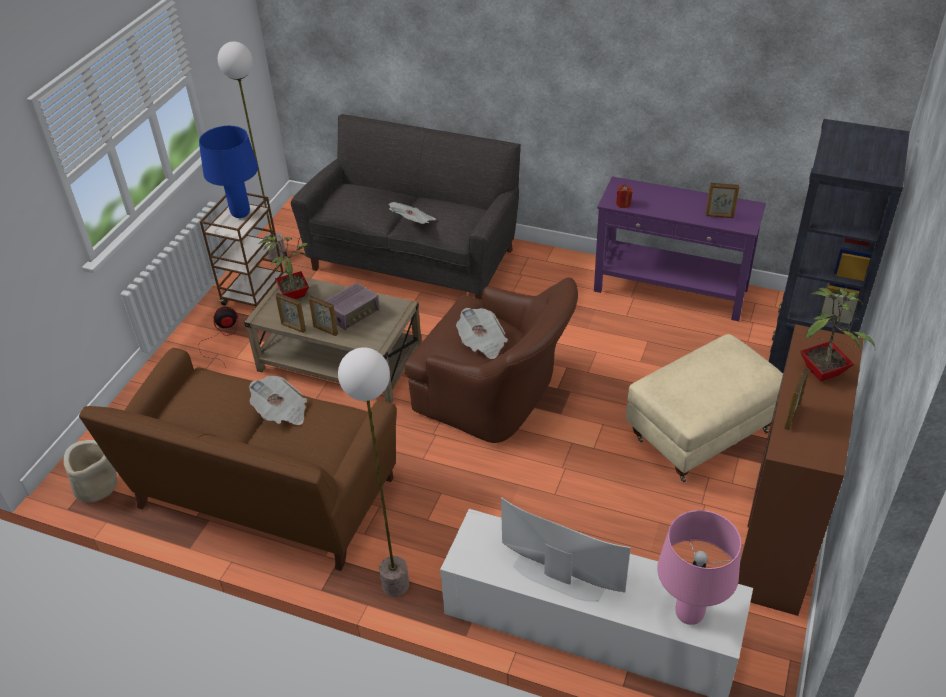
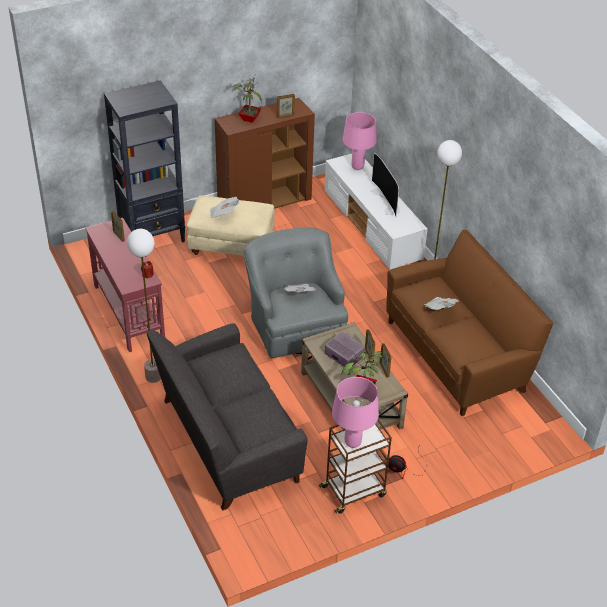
camera: 140 degrees left, 0 degrees up
beige planter [64,440,117,503] -> none
blue table lamp [199,126,258,218] -> pink table lamp [332,377,379,448]
floor lamp [218,41,285,260] -> floor lamp moved to [127,229,161,383]
radio [325,283,379,330] -> radio turned 45 degrees clockwise [325,331,365,367]
newspaper [388,202,436,224] -> newspaper moved to [210,197,239,218]
brown armchair [405,278,578,443] -> grey armchair [243,228,348,358]
purple console table [594,176,766,321] -> red console table [85,218,165,352]

